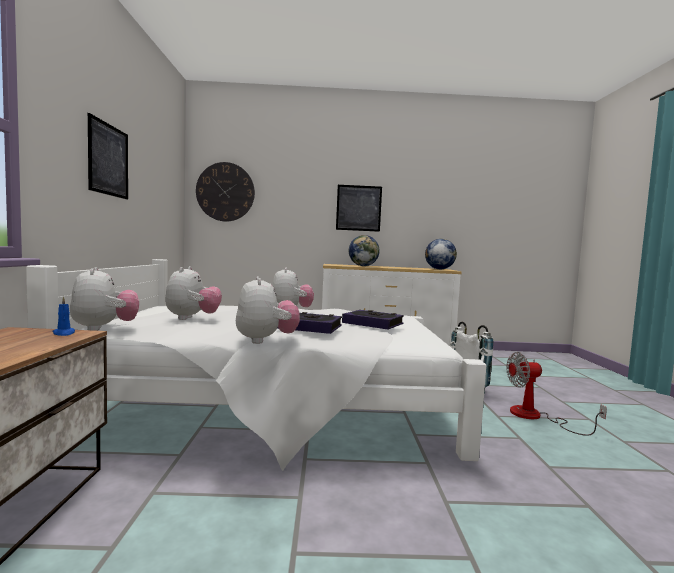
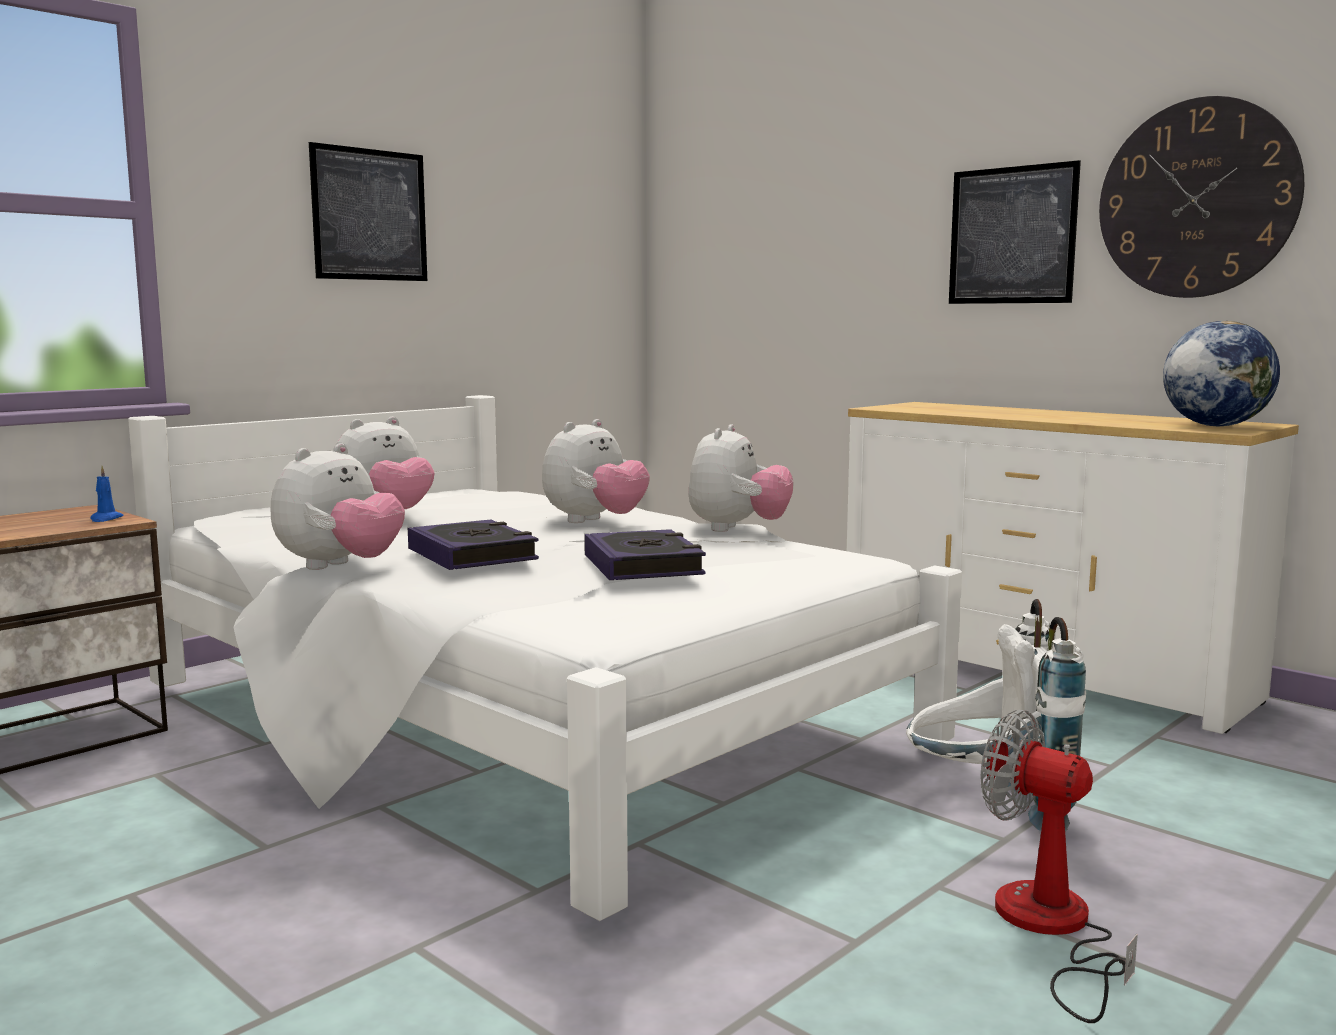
camera: 45 degrees right, 5 degrees up
plush toy [70,267,139,331] -> plush toy moved to [689,424,794,532]
wall clock [196,162,255,222] -> wall clock moved to [1099,96,1304,298]
globe [349,235,380,266] -> none

